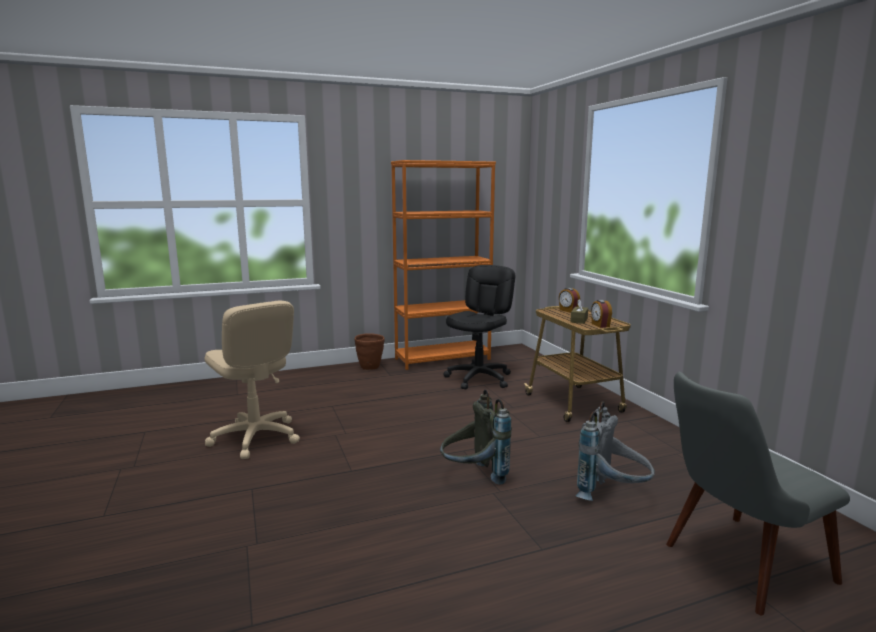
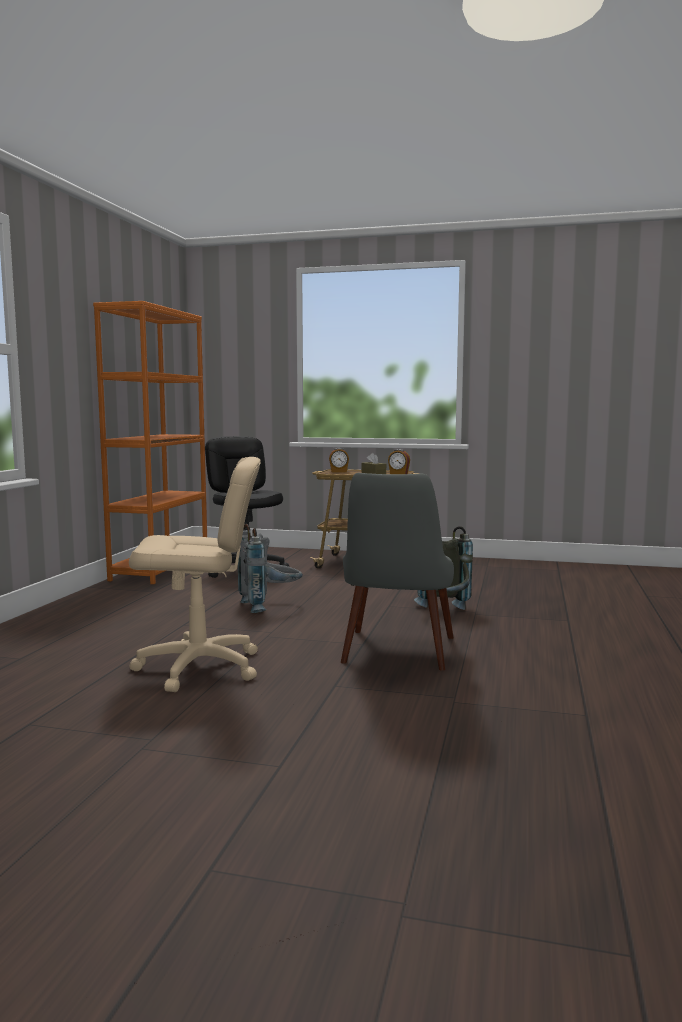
camera: 55 degrees left, 5 degrees down
brown planter [354,333,385,370] -> none
grey backpack [576,401,655,501] -> grey backpack moved to [238,524,303,613]
grey chair [666,372,850,615] -> grey chair moved to [341,473,454,671]

